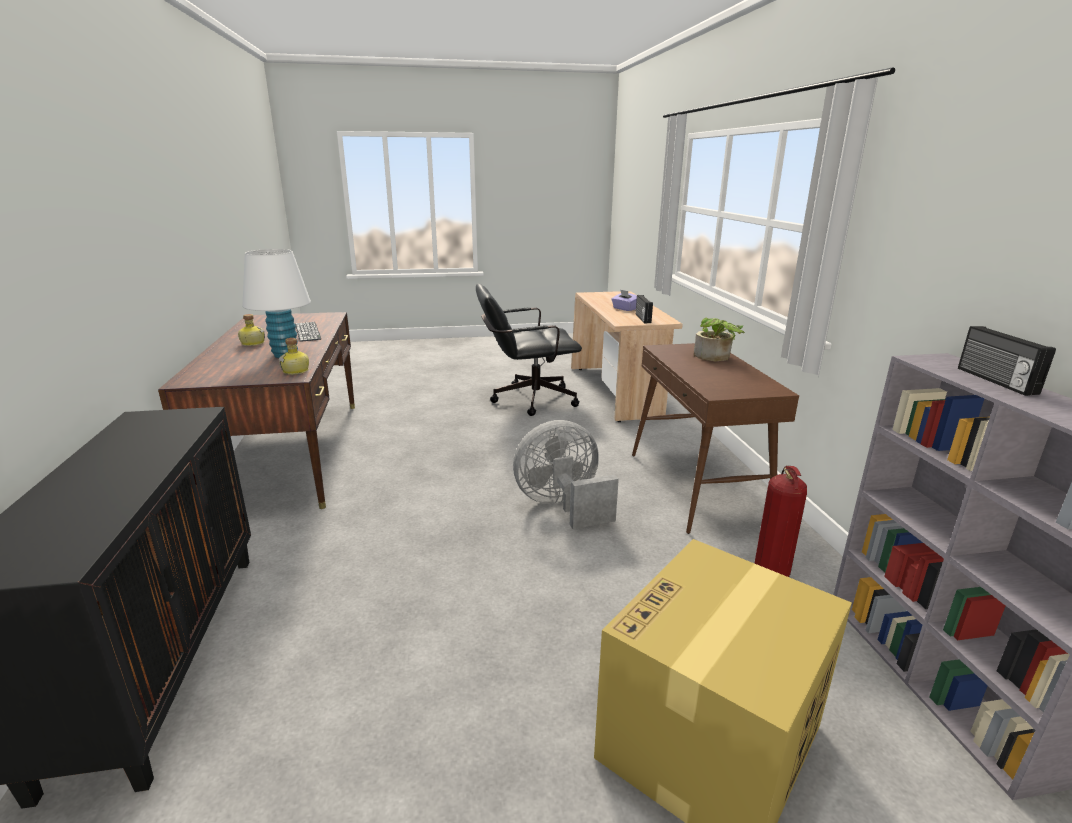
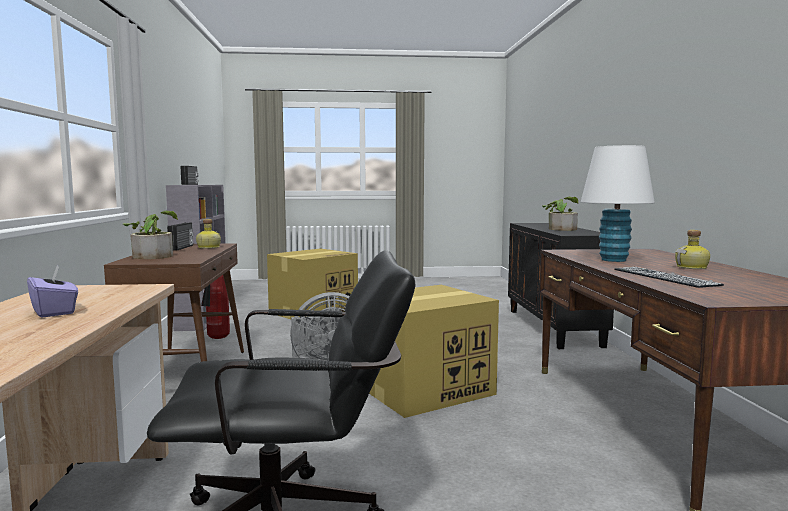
camera: 175 degrees left, 15 degrees down
bottle [279,338,309,375] -> bottle moved to [196,219,221,249]
radio [636,295,653,323] -> radio moved to [167,223,193,251]
none -> cardboard box [369,285,499,418]
none -> potted plant [542,197,579,231]

